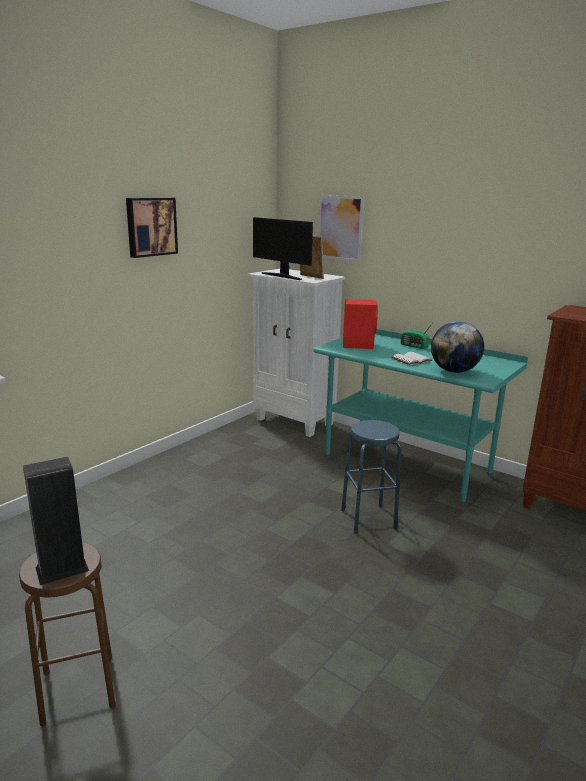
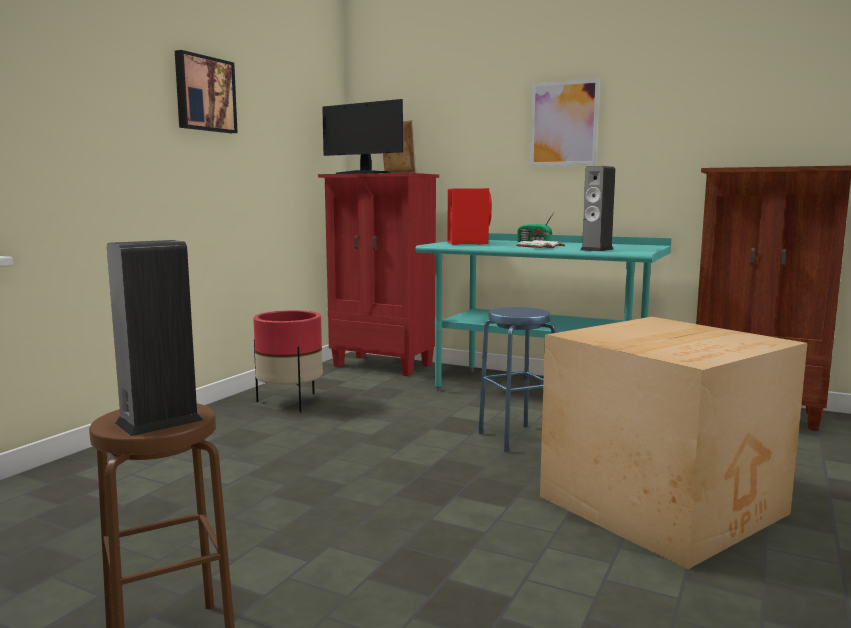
camera: 10 degrees left, 10 degrees down
white cabinet [247,269,345,437] -> red cabinet [318,173,439,376]
picture [318,195,365,262] -> picture moved to [530,79,600,166]
globe [431,321,484,373] -> speaker [580,166,615,251]
none -> red planter [253,310,323,412]
none -> cardboard box [540,317,808,569]

